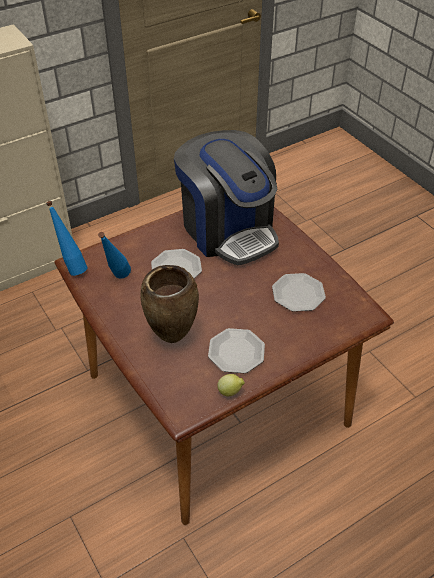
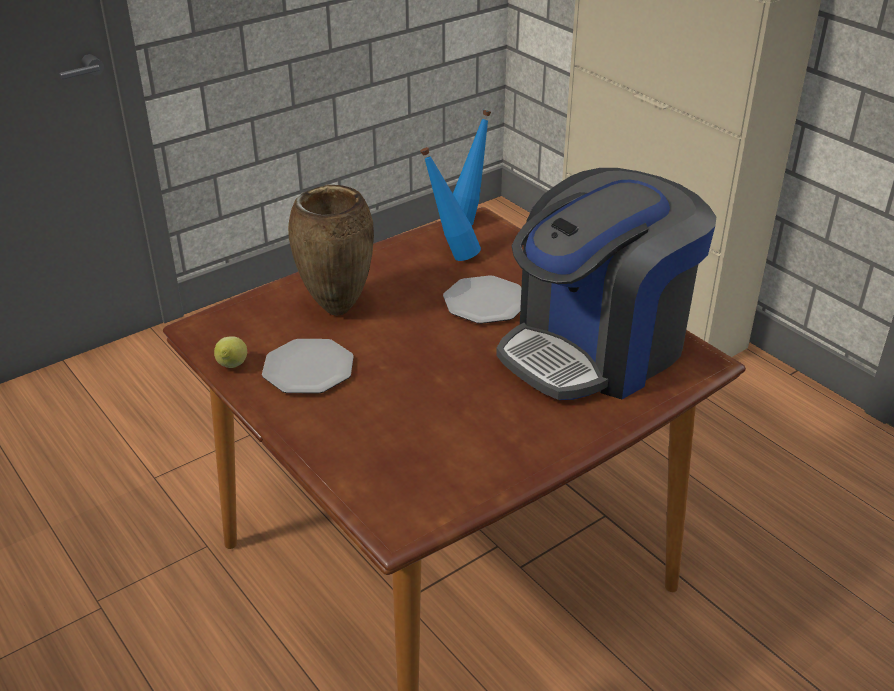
camera: 85 degrees right, 10 degrees down
plate [272,273,326,312] -> none

